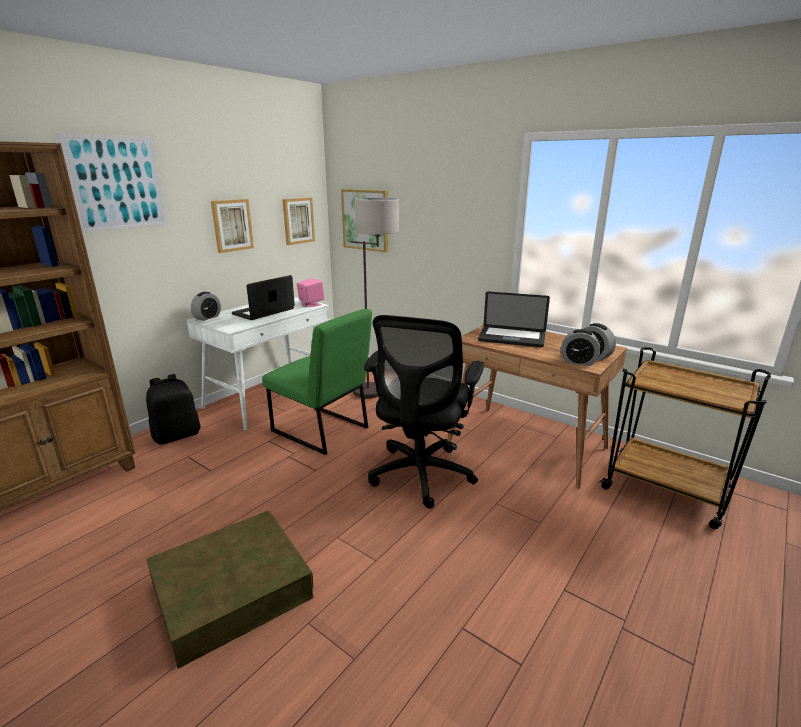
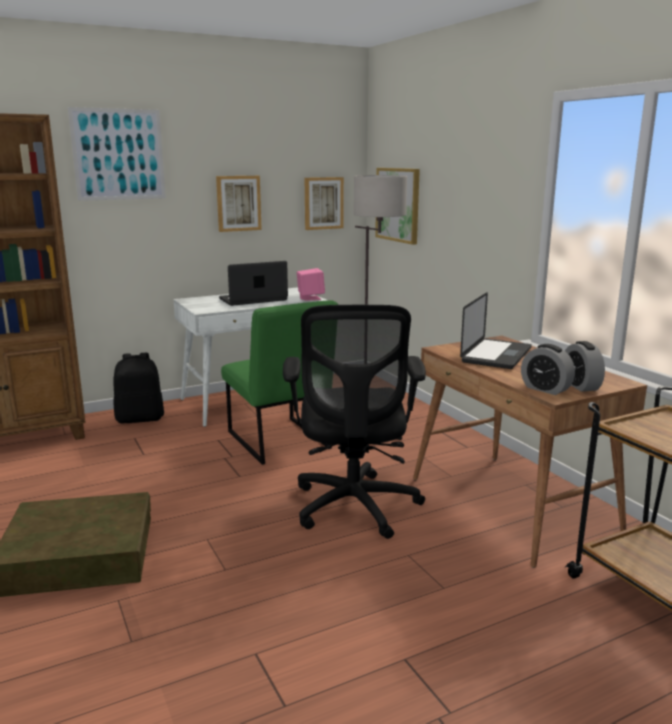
camera: 25 degrees right, 5 degrees down
alarm clock [191,292,221,321] -> none
black office chair [364,315,484,509] -> black office chair turned 45 degrees counterclockwise [283,305,426,539]
laptop [478,291,550,347] -> laptop turned 105 degrees counterclockwise [460,292,532,369]

